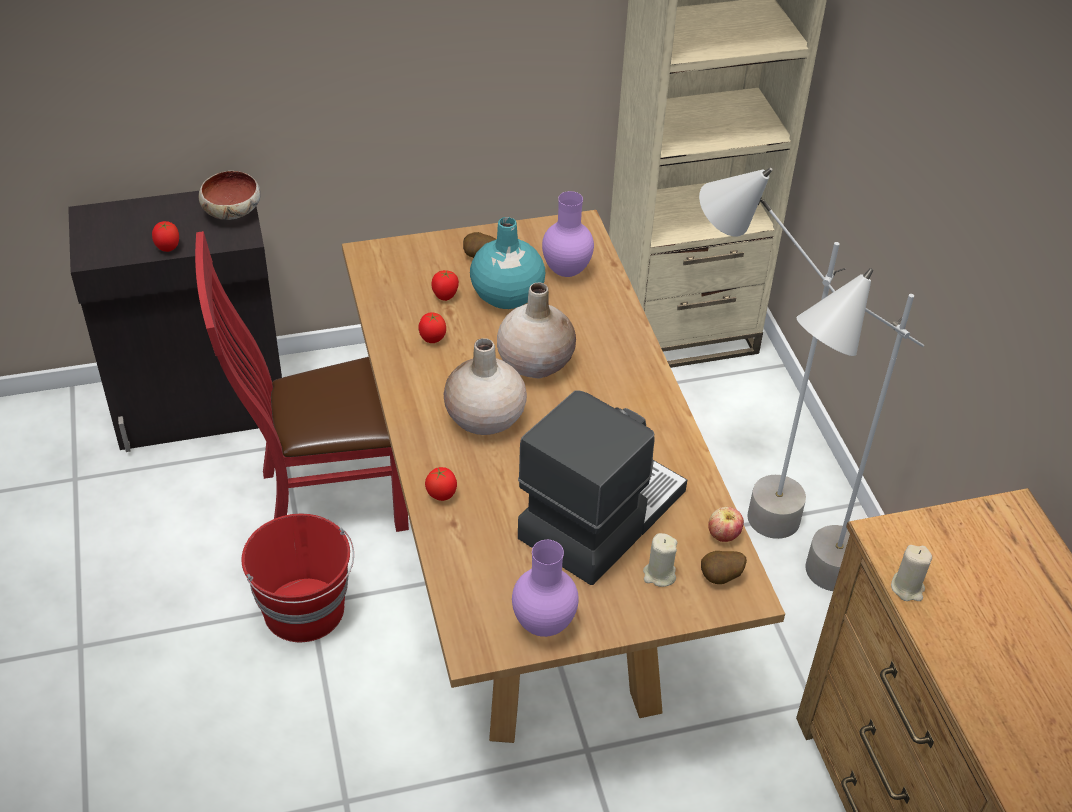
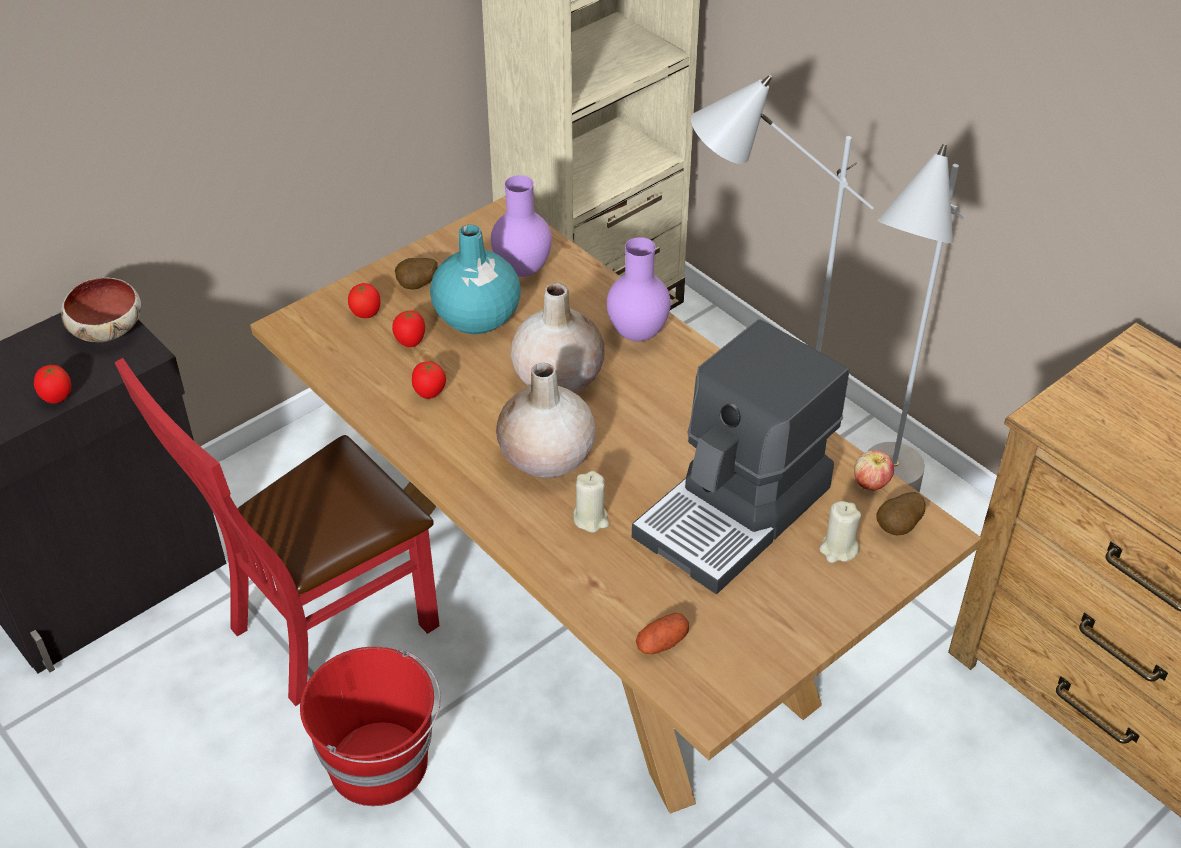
camera: 25 degrees left, 0 degrees up
tomato [425,467,457,501] -> tomato moved to [348,283,381,318]
purple vase [512,540,579,637] -> purple vase moved to [607,237,671,342]
coffee machine [518,390,687,585] -> coffee machine turned 150 degrees counterclockwise [632,319,849,594]
beige candle [891,545,932,601] -> beige candle moved to [573,471,609,533]
none -> potato [636,612,689,654]

